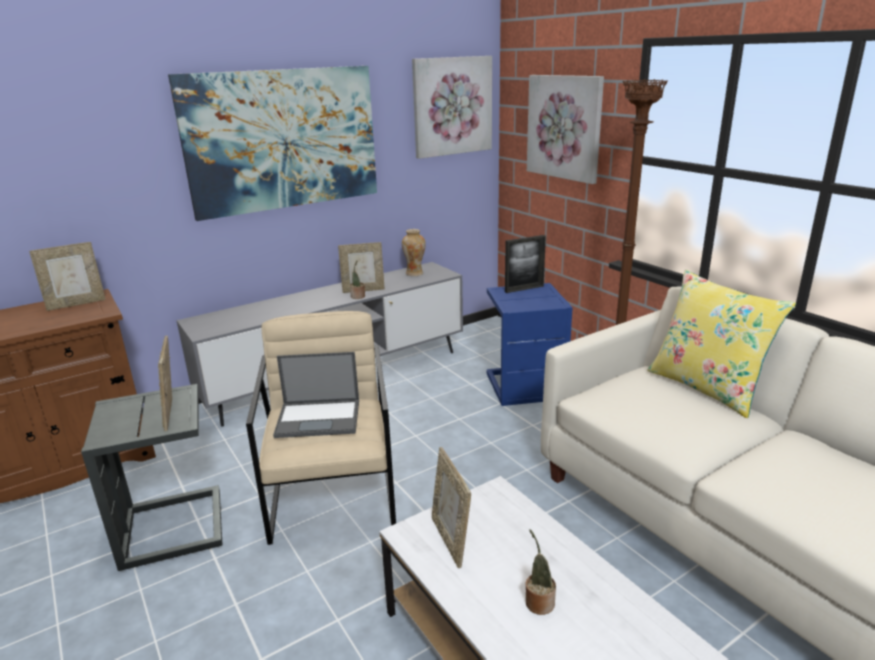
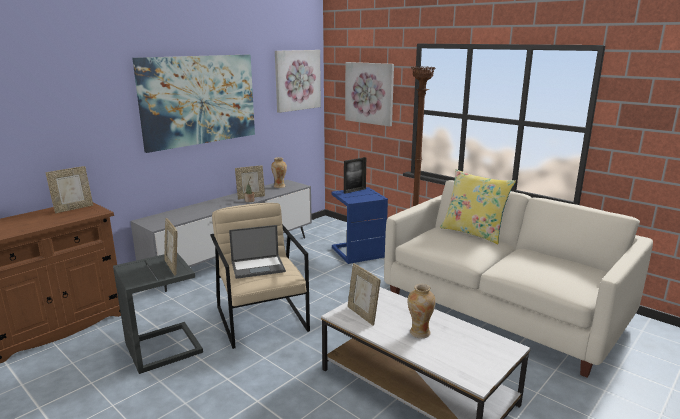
camera: 15 degrees left, 5 degrees down
potted plant [525,530,556,615] -> vase [408,284,436,338]

